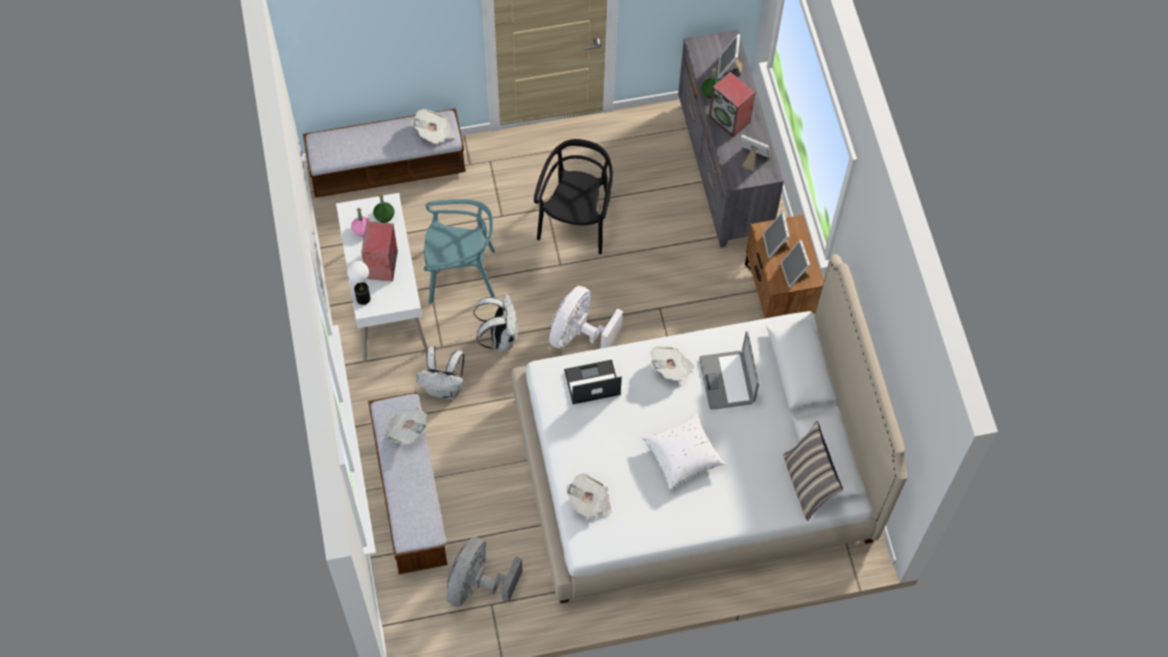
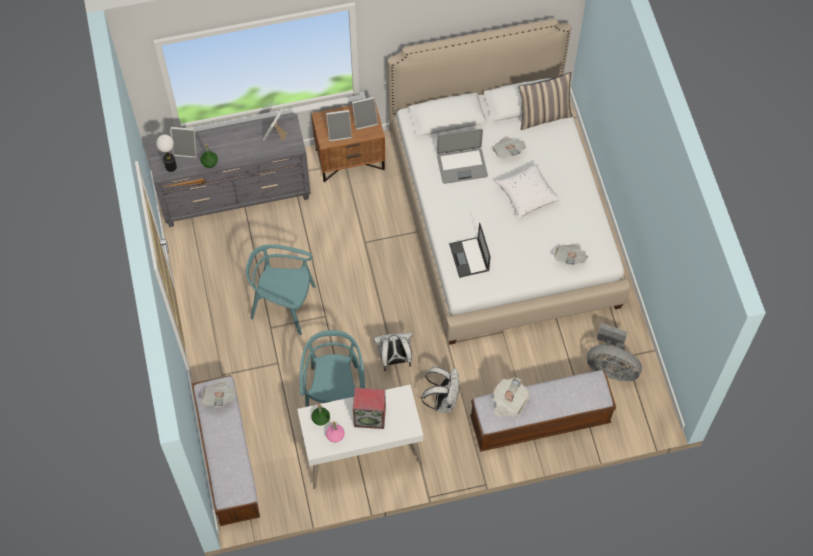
camera: 90 degrees left, 0 degrees up
table lamp [347,261,371,305] -> table lamp moved to [156,135,177,172]
black chair [534,139,613,254] -> turquoise chair [246,244,316,335]
white fan [549,286,623,349] -> none
newspaper [650,346,695,381] -> newspaper moved to [492,136,526,158]
speaker [708,72,755,137] -> none

